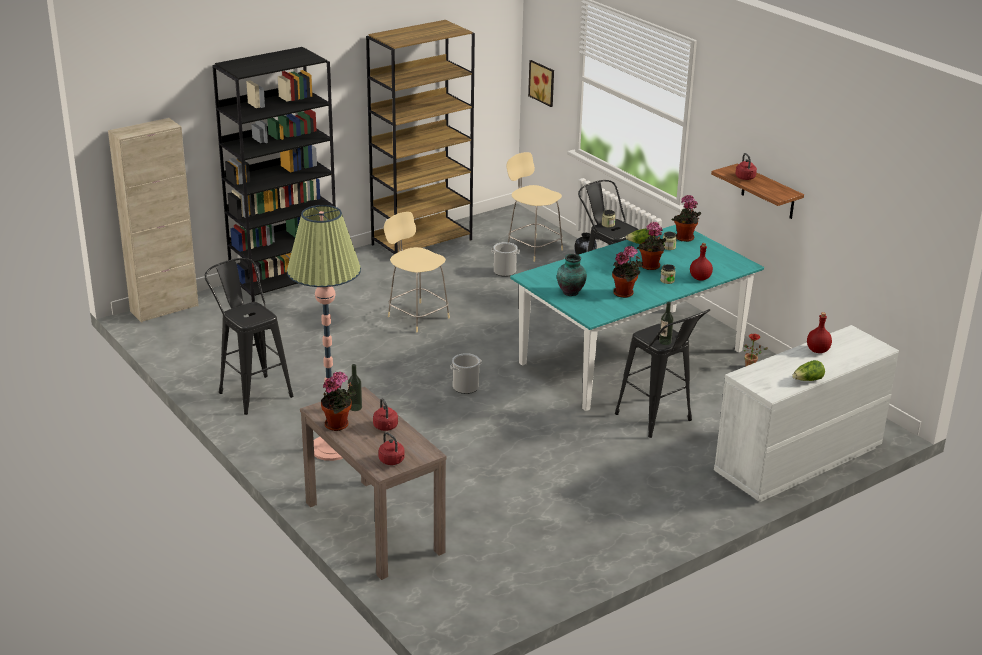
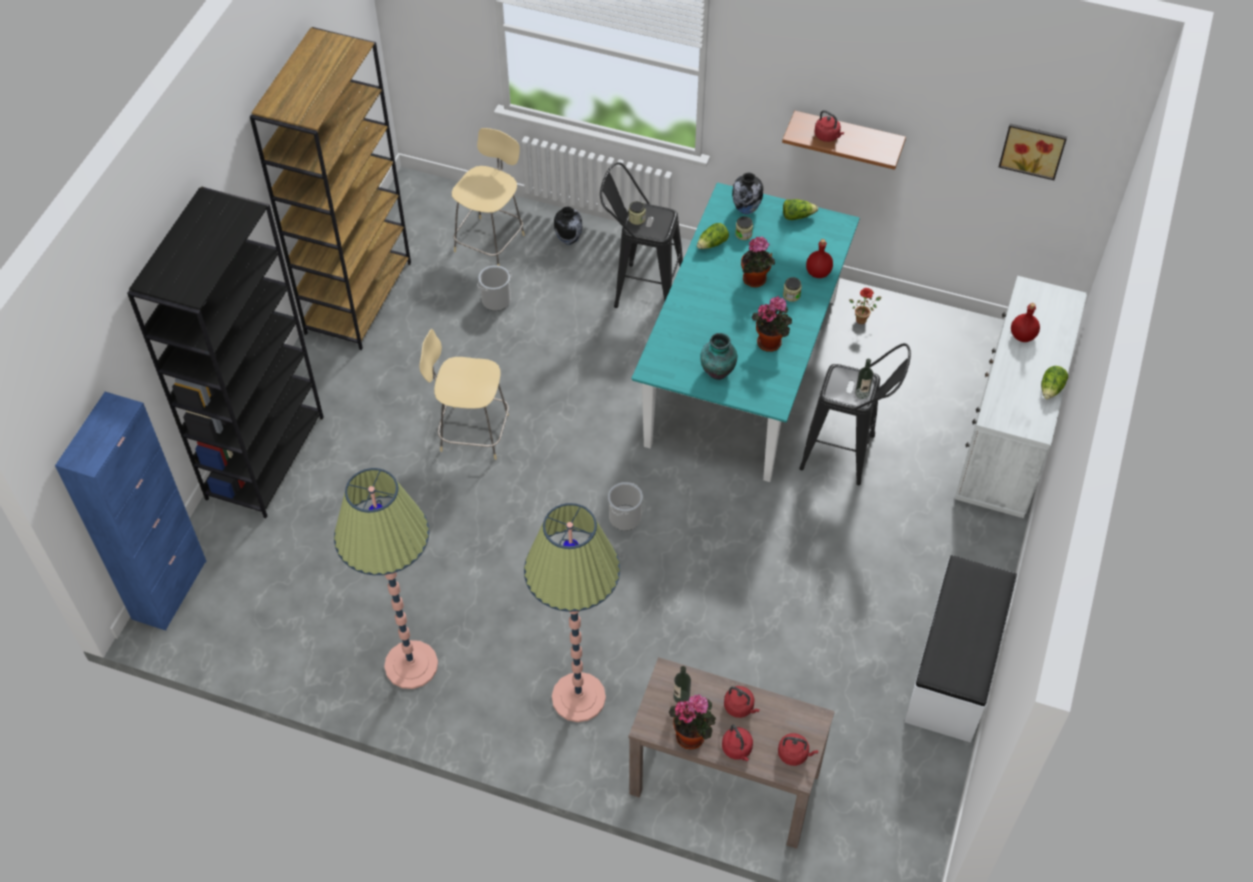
camera: 35 degrees left, 25 degrees up
beige cabinet [108,118,199,323] -> blue cabinet [55,392,206,630]
black stool [204,258,293,415] -> floor lamp [334,468,438,689]
beige chair [507,152,563,262] -> beige chair turned 105 degrees clockwise [452,128,525,266]
picture [528,60,554,107] -> picture moved to [999,124,1067,180]
potted plant [671,195,701,242] -> vase [732,173,763,214]
none -> red kettle [722,725,753,762]
none -> lettuce [783,199,818,220]
none -> white bench [904,555,1017,743]

